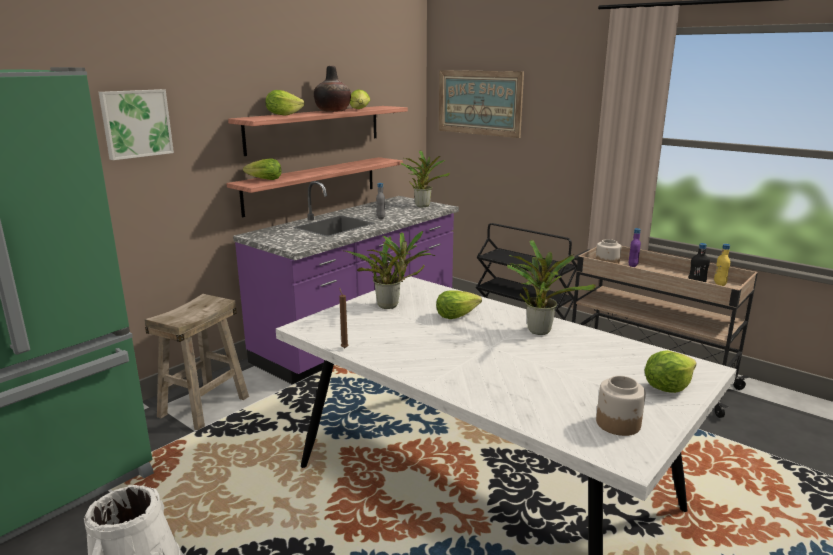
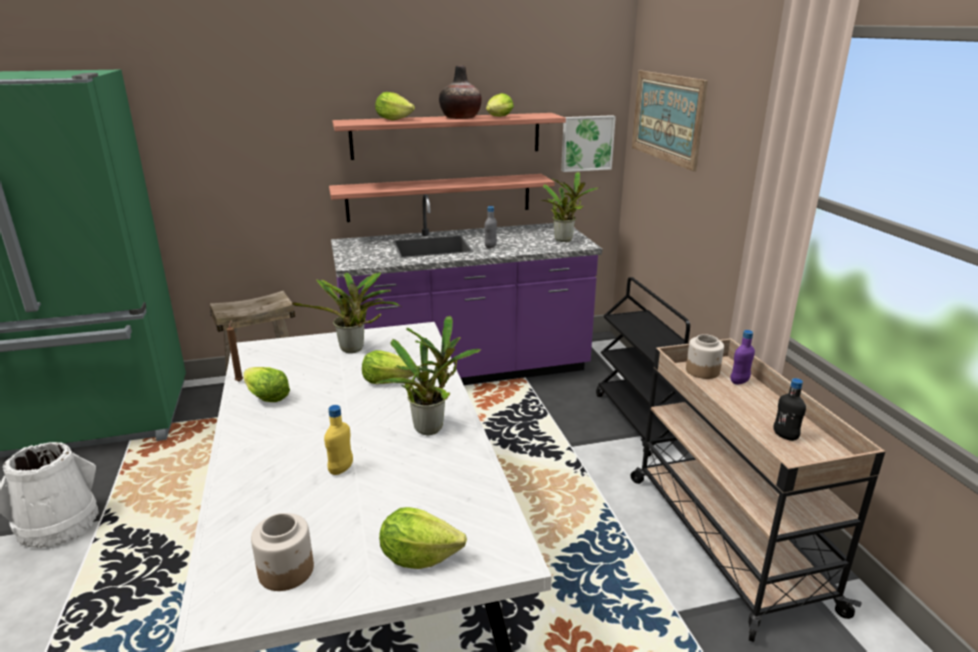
camera: 35 degrees right, 5 degrees up
picture [99,89,174,160] -> picture moved to [561,115,616,172]
lettuce [243,159,282,180] -> lettuce moved to [243,367,290,402]
yellow bottle [714,244,730,286] -> yellow bottle moved to [324,405,353,475]

